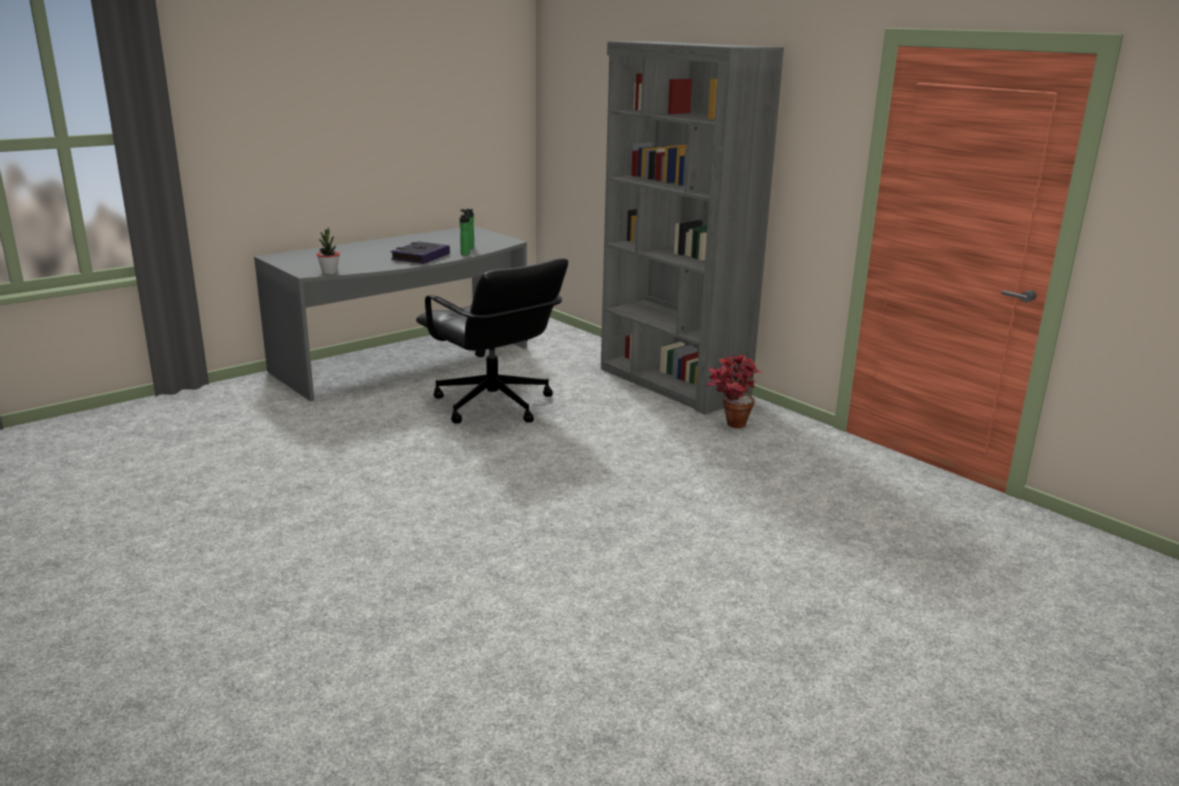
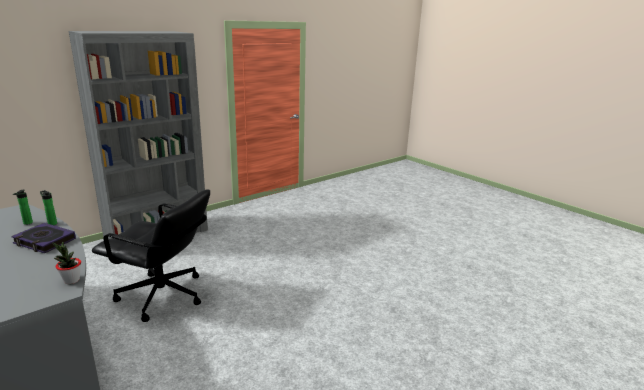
camera: 90 degrees left, 0 degrees up
black office chair [416,258,568,424] -> black office chair turned 60 degrees clockwise [92,189,210,322]
potted plant [706,355,763,428] -> none

